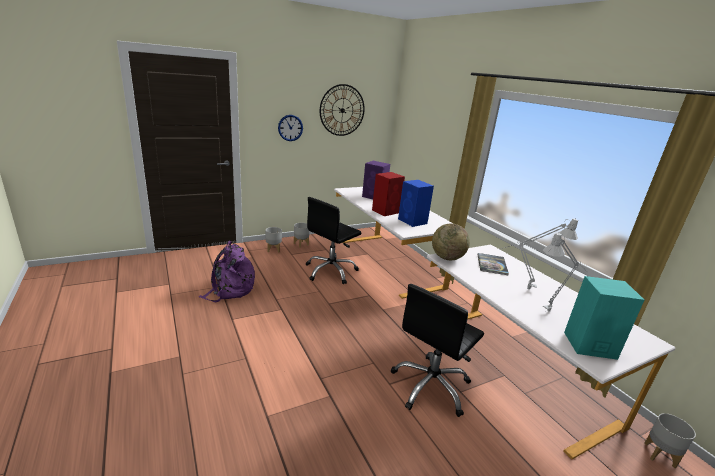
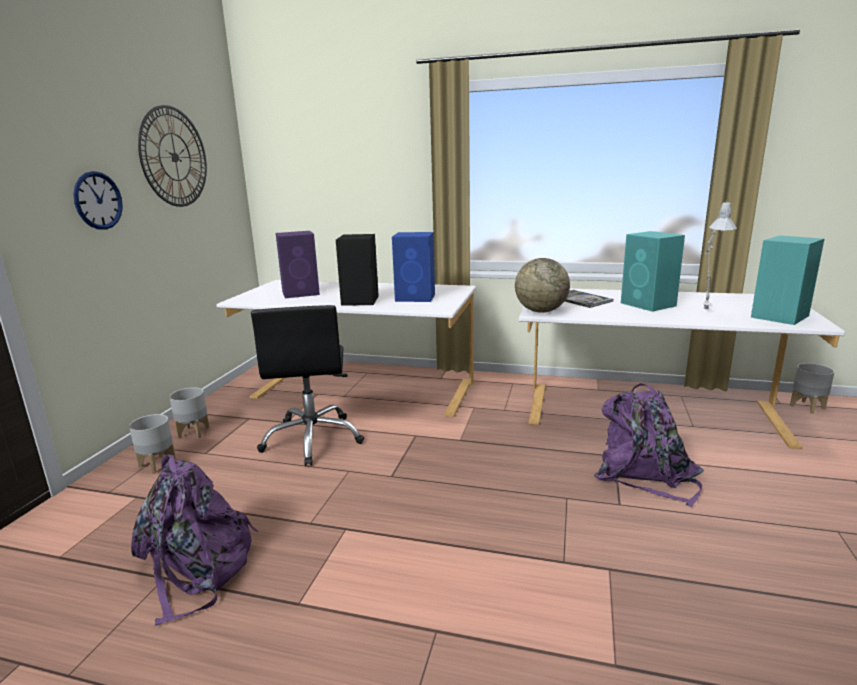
camera: 45 degrees left, 5 degrees down
red speaker [372,172,405,216] -> black speaker [336,234,379,306]
black office chair [391,284,484,417] -> purple backpack [594,383,704,507]
grey table lamp [499,219,578,289] -> turquoise speaker [621,231,685,312]

